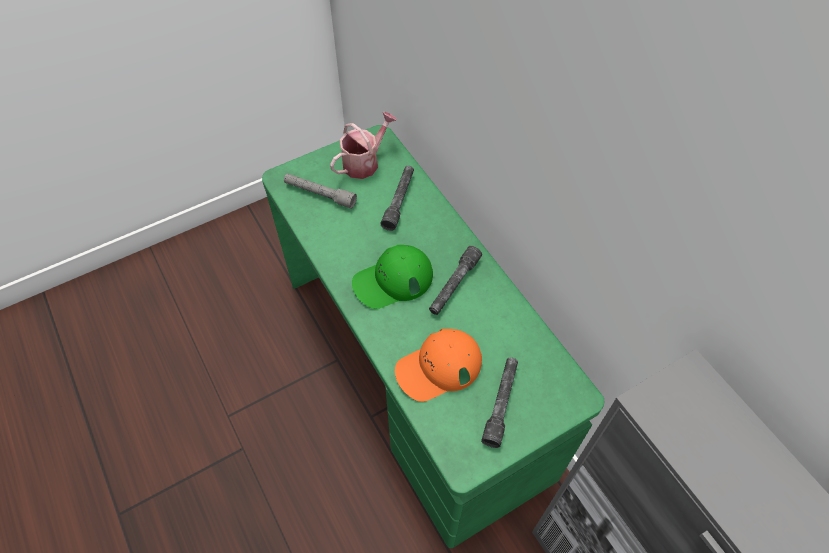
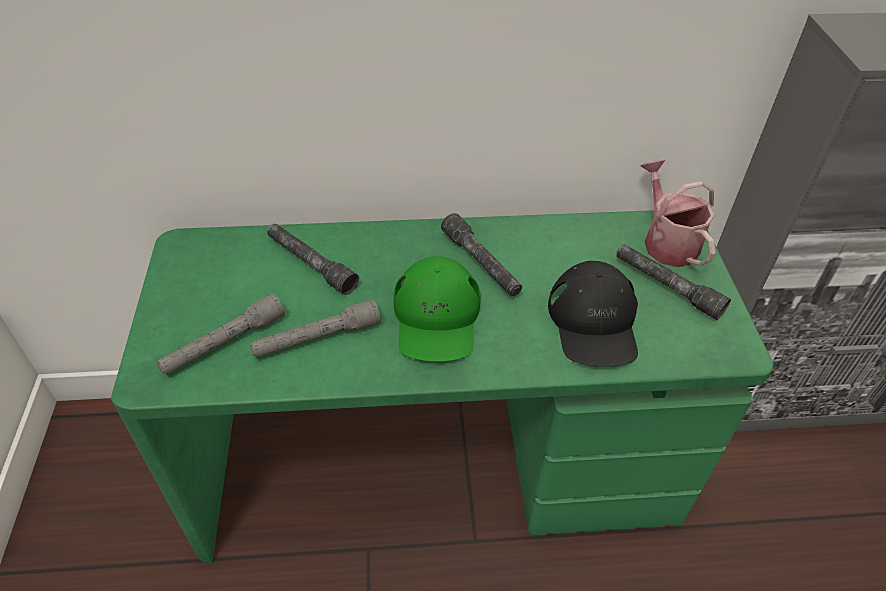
camera: 65 degrees left, 10 degrees down
watering can [330,112,397,179] -> watering can moved to [641,160,715,267]
orange cap [395,329,482,402] -> black cap [548,261,638,367]
none -> grey flashlight [250,299,381,358]

